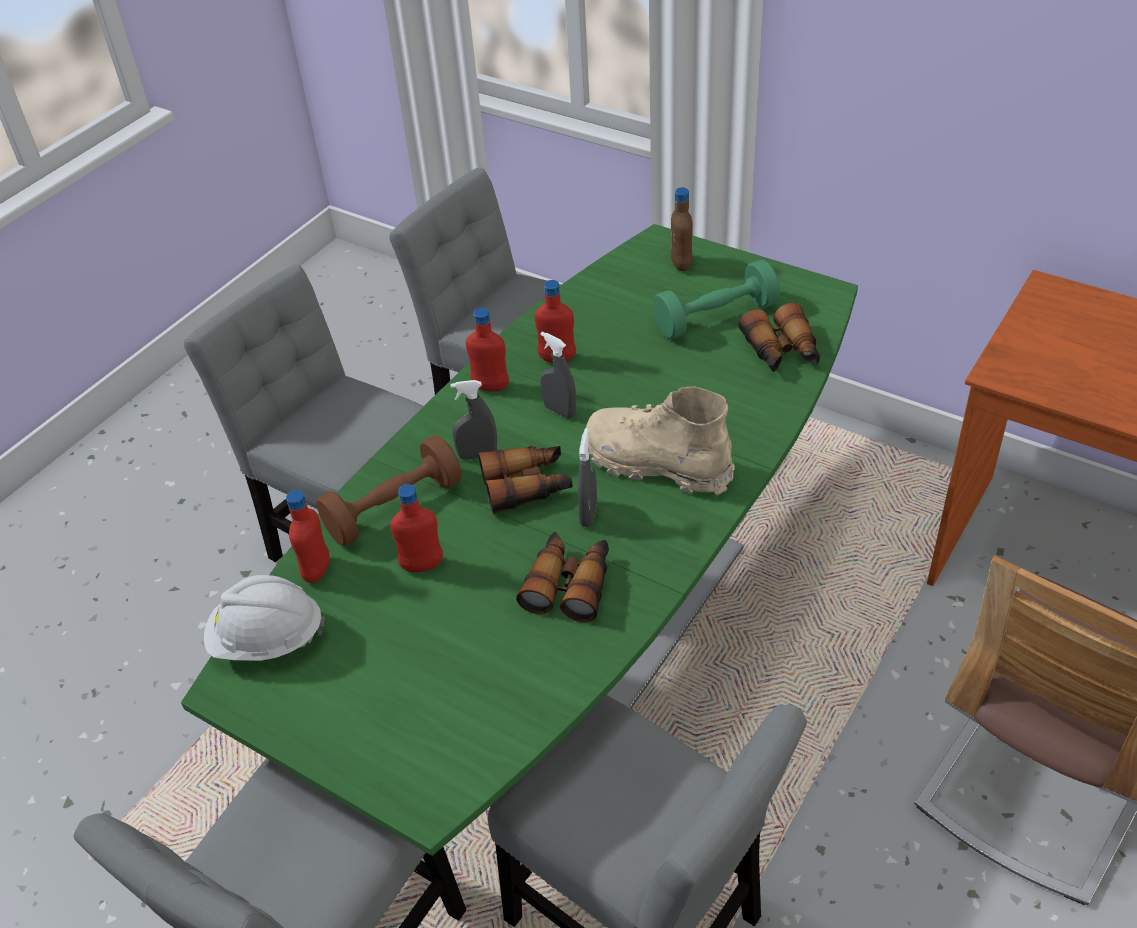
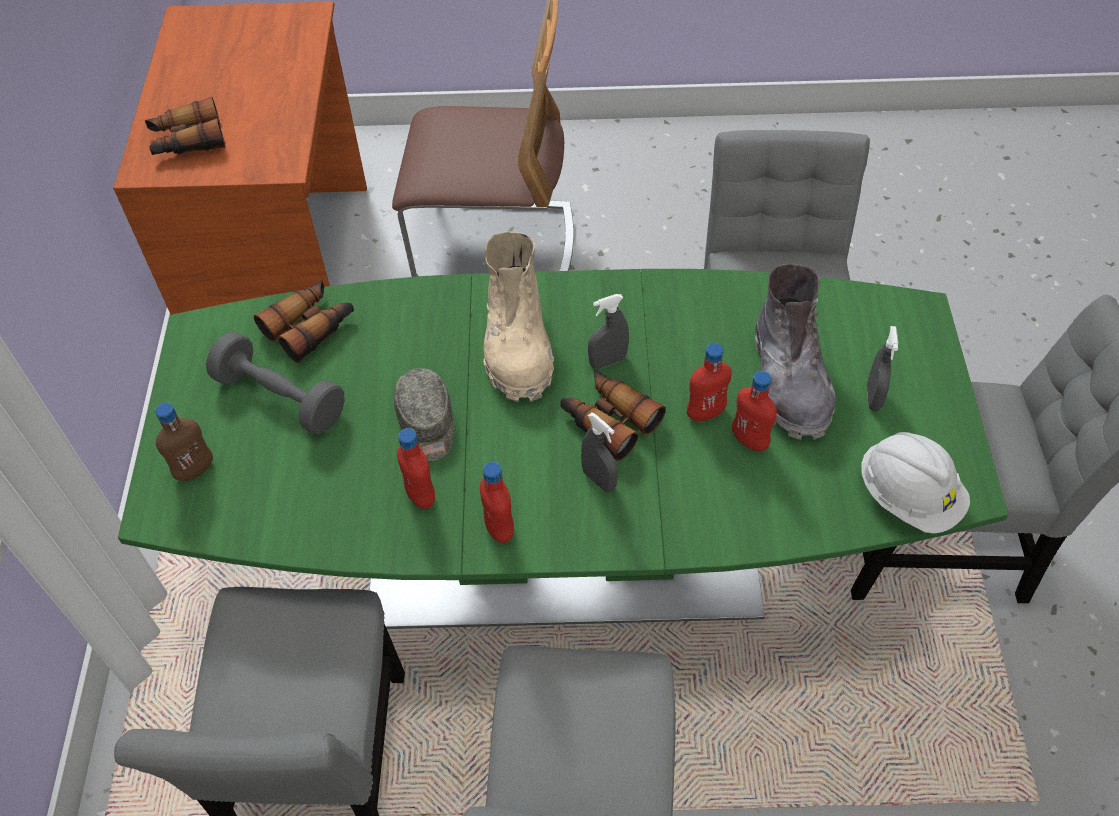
camera: 125 degrees left, 10 degrees up
red bottle [286,490,330,583] -> red bottle moved to [687,343,732,421]
brown dumbbell [316,435,461,546] -> none
binoculars [516,532,609,623] -> binoculars moved to [145,97,226,155]
grey spray bottle [541,332,576,419] -> grey spray bottle moved to [867,326,898,411]
green dumbbell [653,260,780,339] -> grey dumbbell [206,332,345,435]
none -> grey cap [394,368,454,461]
none -> grey boot [755,264,835,440]

